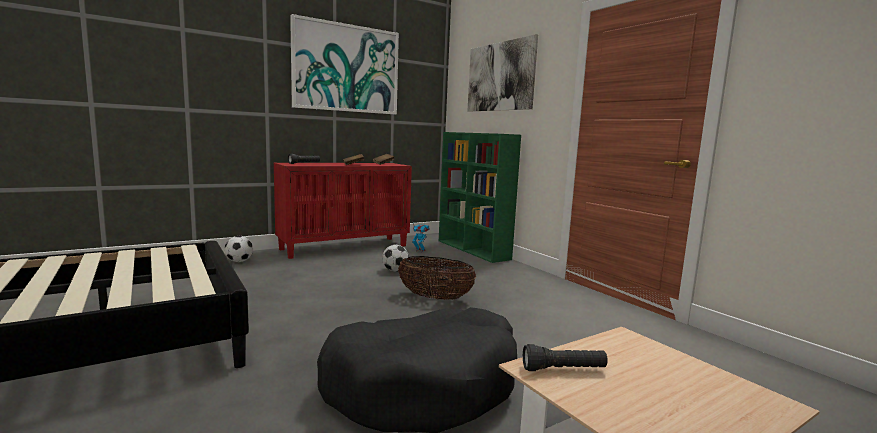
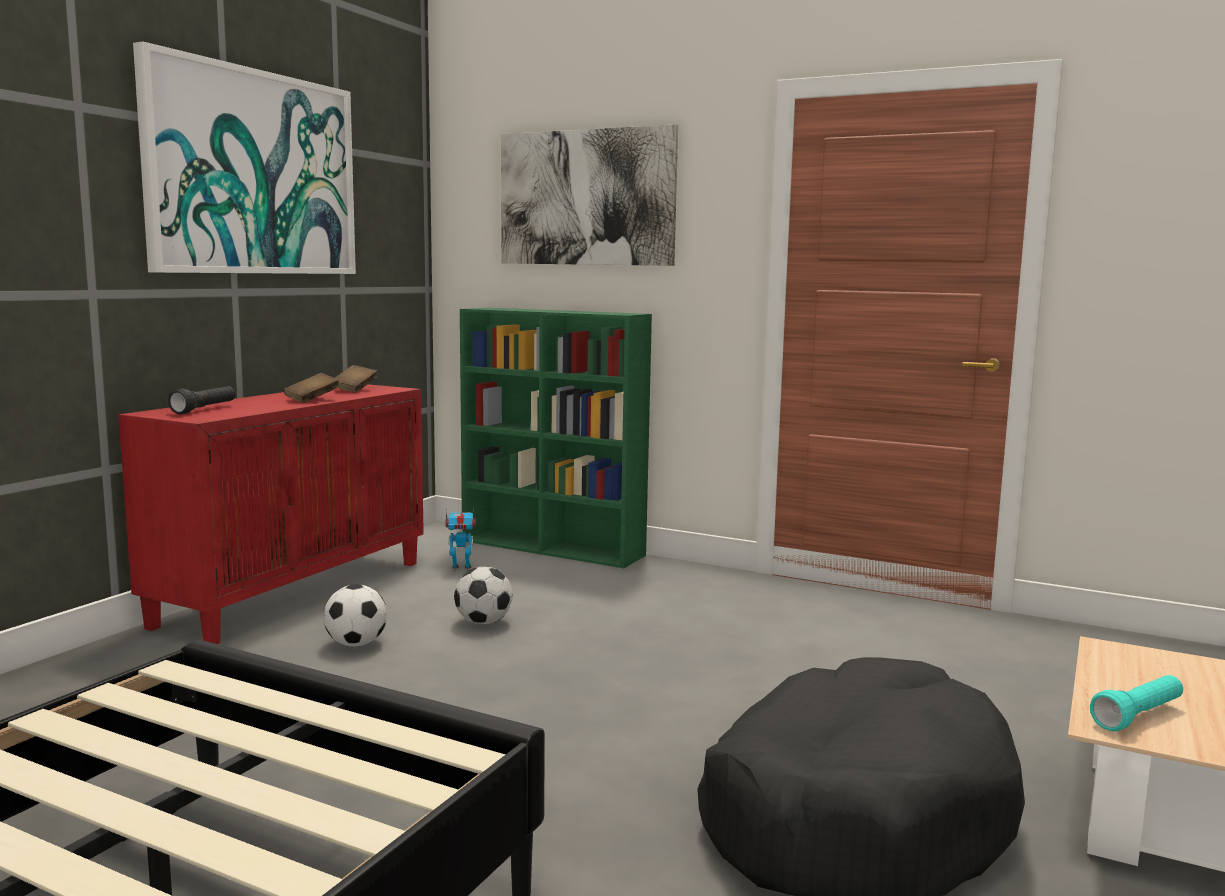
camera: 30 degrees left, 0 degrees up
football [224,236,253,262] -> football moved to [324,584,387,647]
basket [398,256,476,300] -> none
black flashlight [523,344,608,371] -> turquoise flashlight [1090,675,1183,731]

